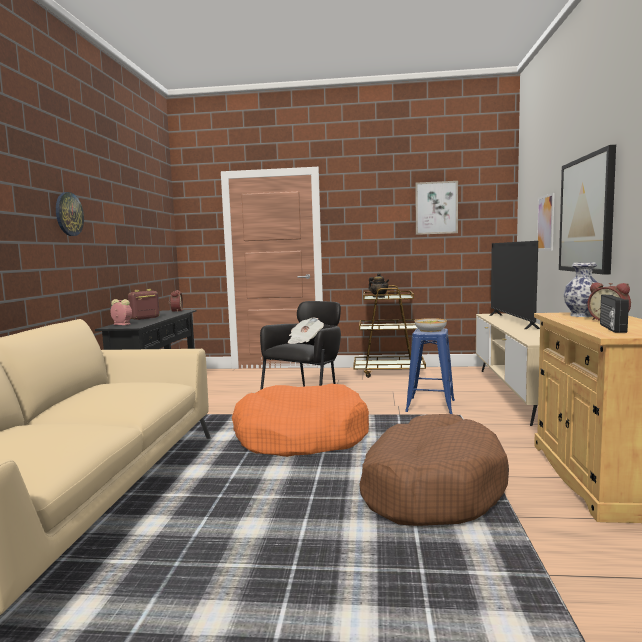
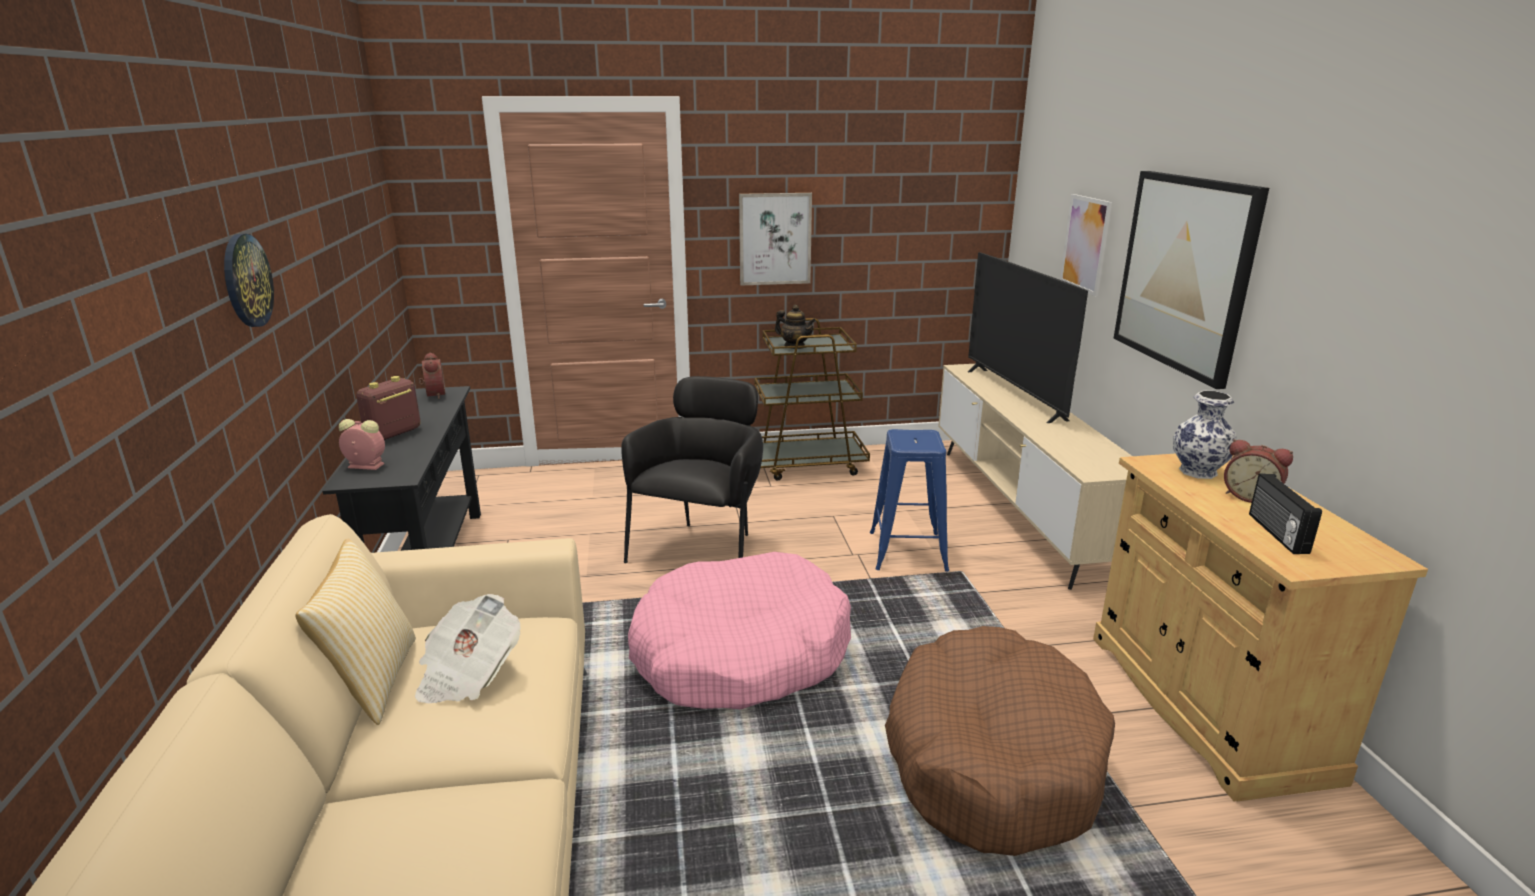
camera: 15 degrees left, 15 degrees up
orange dog bed [232,383,369,457] -> pink dog bed [628,552,851,710]
newspaper [288,318,324,344] -> newspaper moved to [415,594,520,704]
picture [415,181,458,235] -> picture moved to [739,193,812,286]
bowl [415,318,447,332] -> none
none -> pillow [295,538,416,725]

